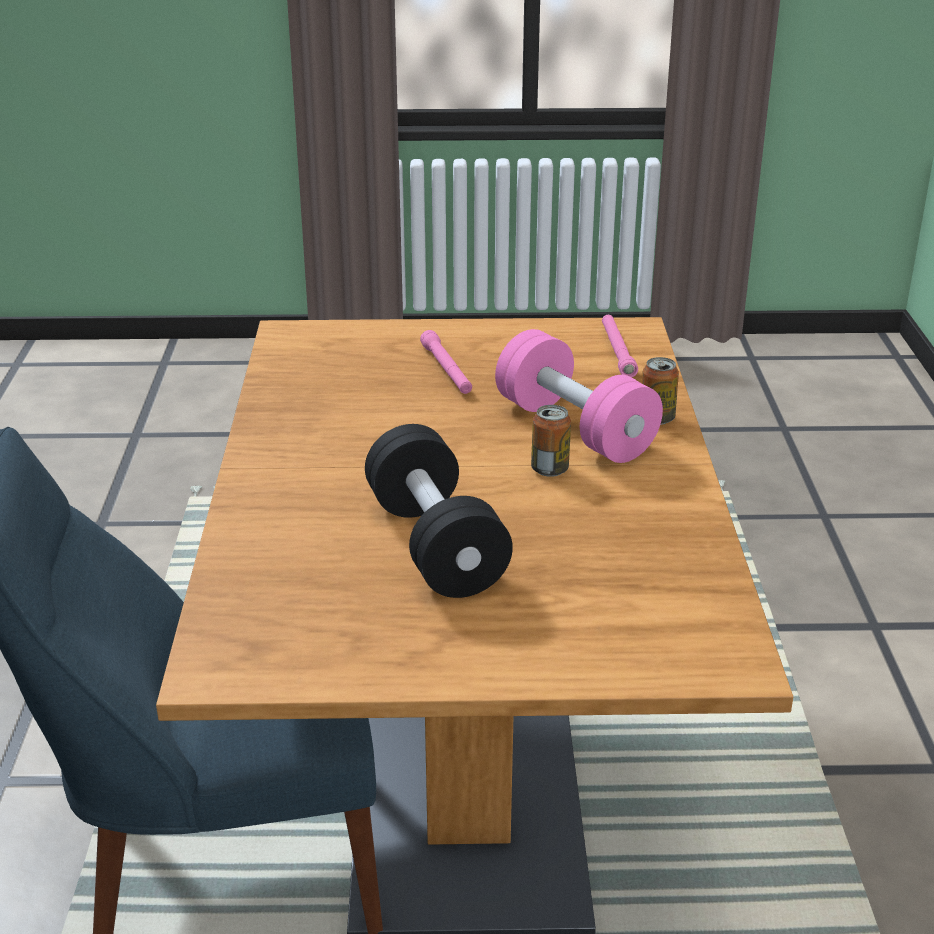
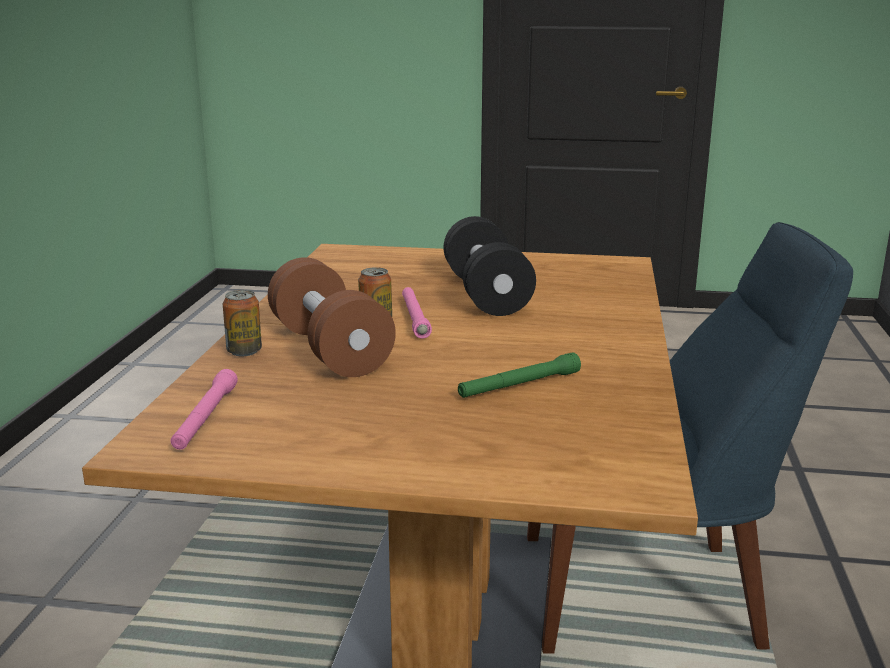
camera: 170 degrees left, 10 degrees down
pink flashlight [420,330,472,394] -> pink flashlight moved to [402,287,432,339]
pink dumbbell [495,329,663,463] -> brown dumbbell [268,257,396,377]
none -> green flashlight [458,353,581,398]

